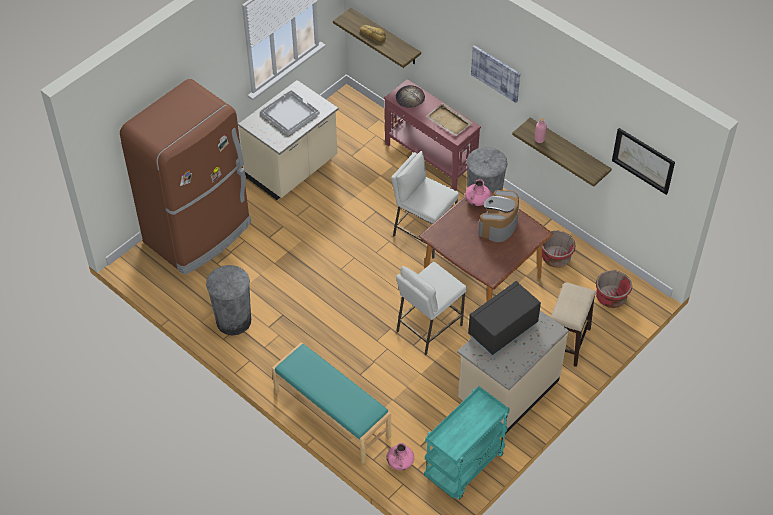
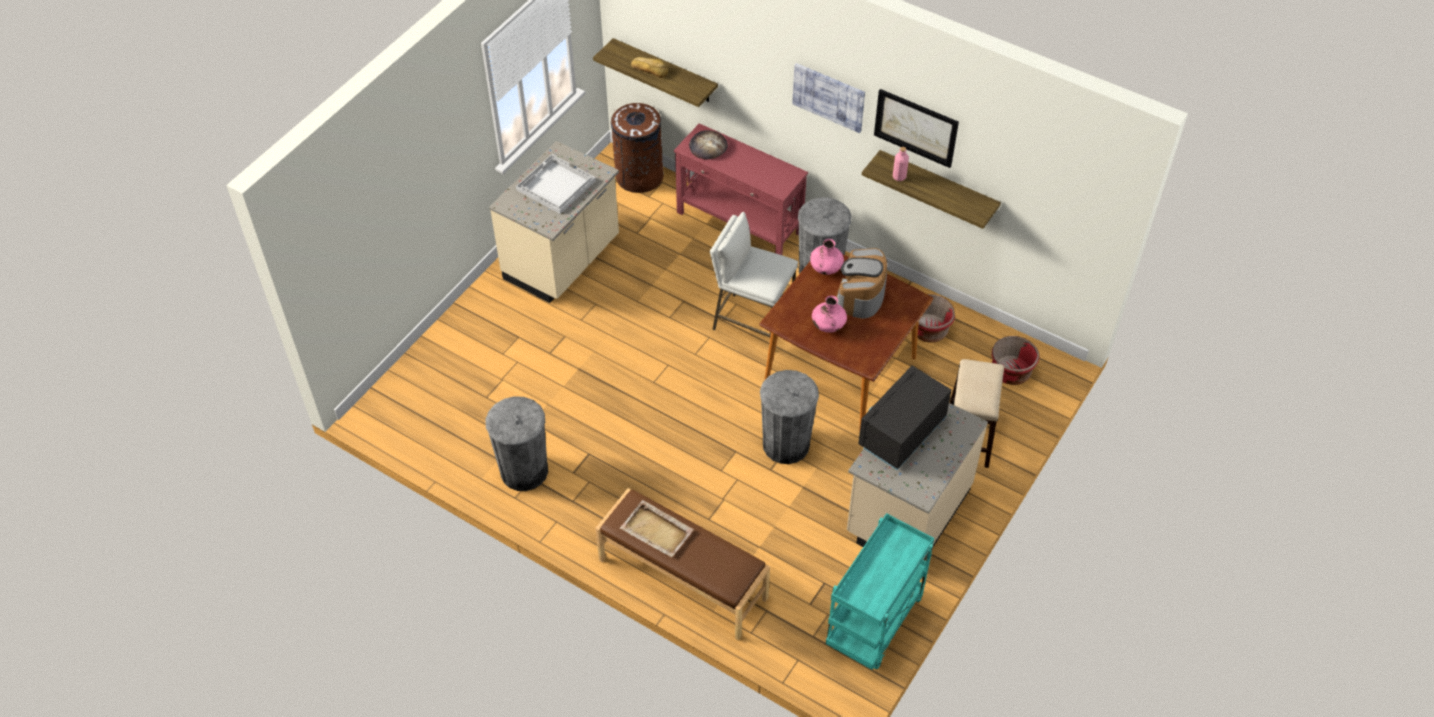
camera: 10 degrees left, 0 degrees up
brown fridge [120,79,251,275] -> none
turquoise bench [272,343,391,464] -> brown bench [595,488,770,641]
pink vase [387,443,414,470] -> pink vase moved to [812,296,847,333]
white stool [396,262,466,355] -> grey trash can [760,370,819,464]
beige tray [425,103,473,136] -> beige tray moved to [620,500,694,557]
picture [612,128,675,195] -> picture moved to [874,89,959,168]
none -> brown trash can [611,103,664,193]

